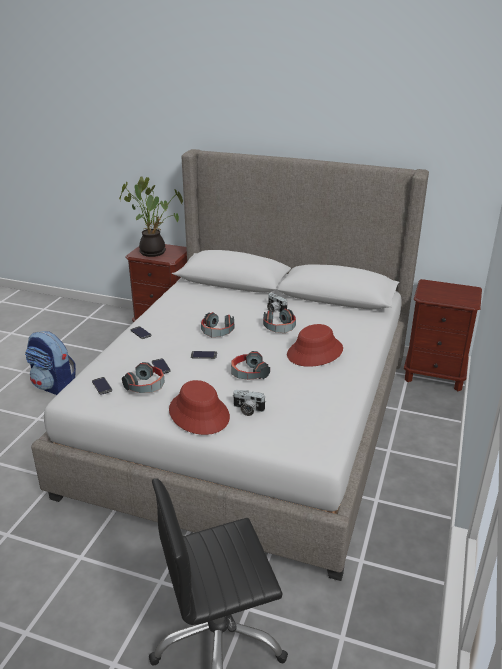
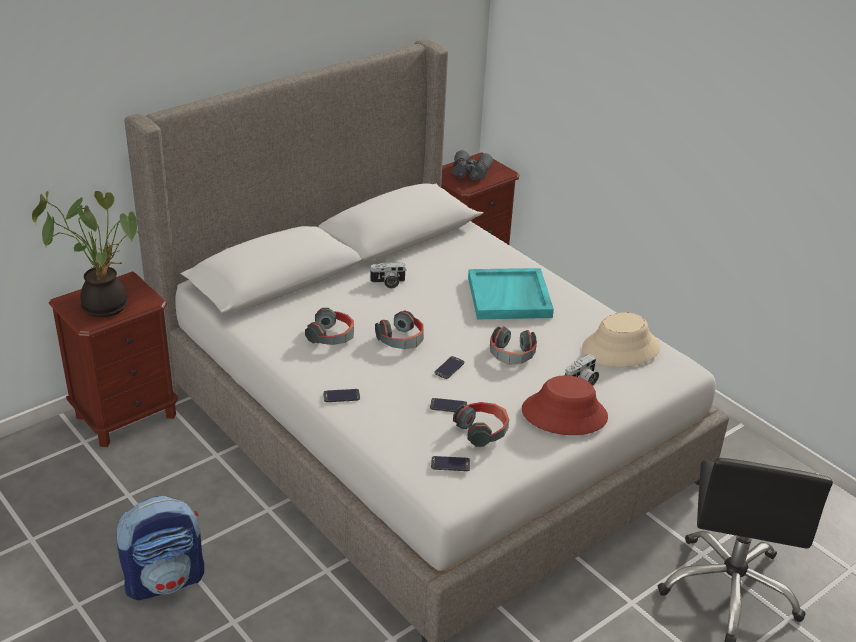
camera: 60 degrees left, 5 degrees up
headphones [263,309,296,333] -> headphones moved to [305,308,354,345]
red hat [287,324,343,367] -> turquoise tray [468,268,554,319]
none -> grey binoculars [452,150,493,180]
none -> beige hat [582,312,661,367]

